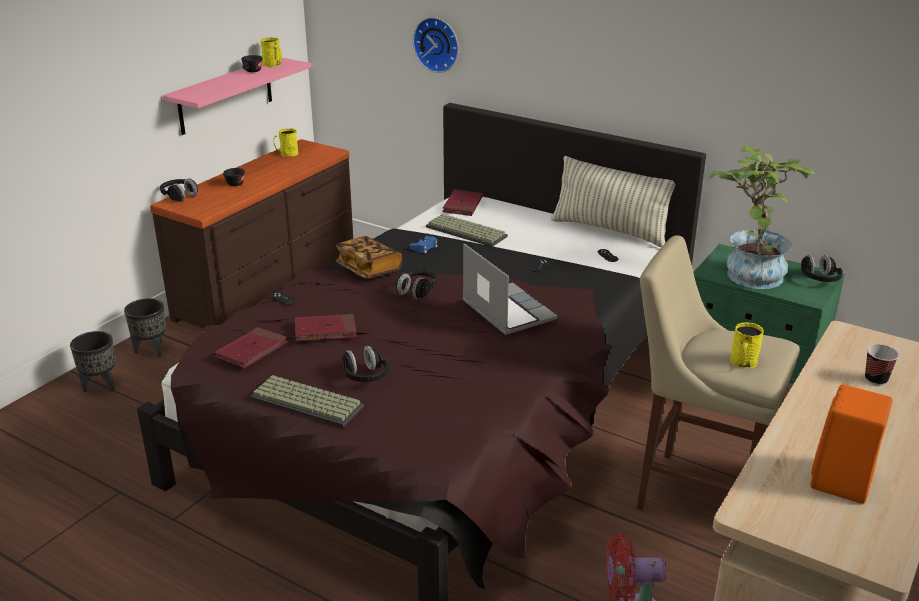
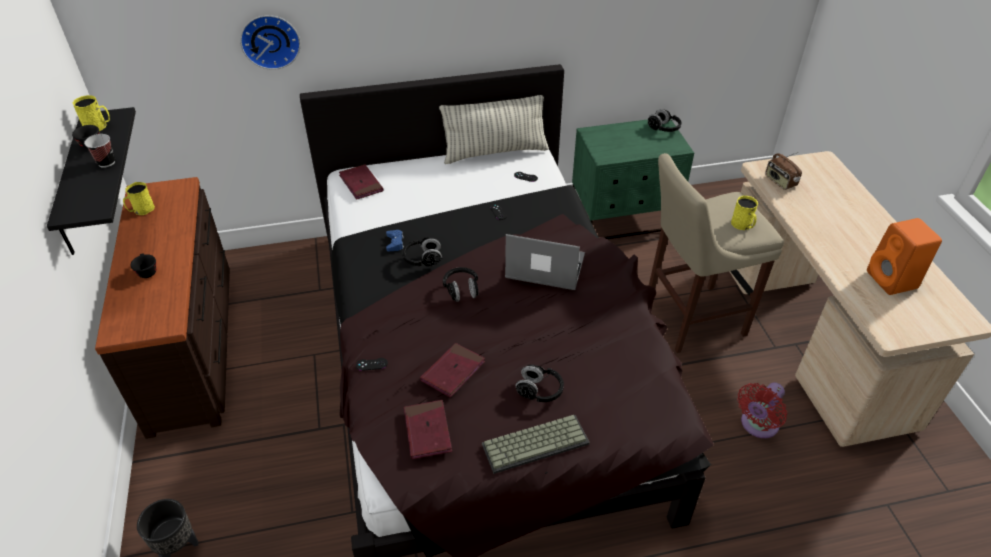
camera: 45 degrees left, 15 degrees up
black planter [124,298,166,358] -> none
black headphones [160,178,198,202] -> black headphones moved to [402,237,443,266]
pink shelf [162,58,311,135] -> black shelf [47,107,136,255]
book [335,236,402,279] -> none
keyboard [426,214,508,247] -> none
potted plant [709,145,815,289] -> none
cup [865,344,899,386] -> cup moved to [84,134,115,168]
none -> radio [765,152,802,190]

